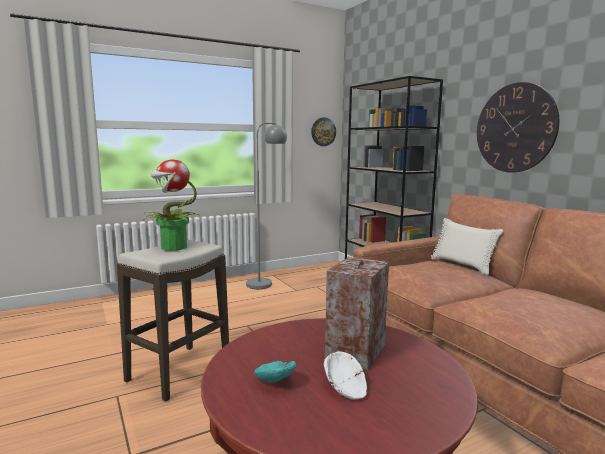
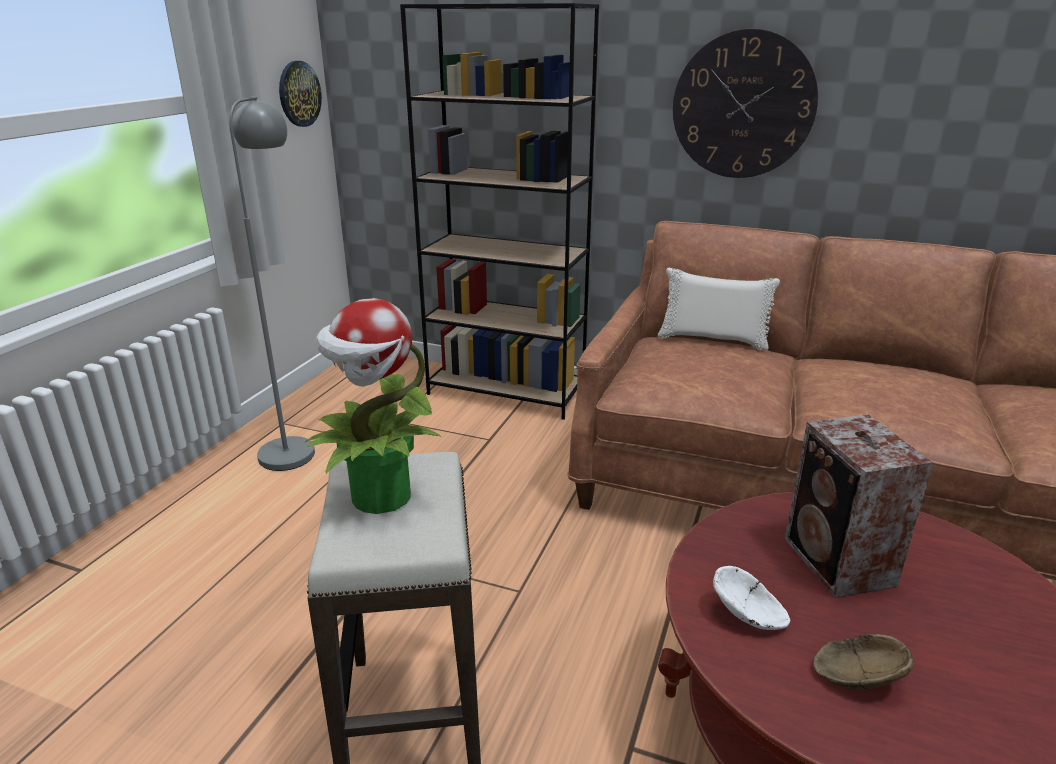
camera: 40 degrees left, 15 degrees up
turquoise bowl [254,361,296,382] -> brown bowl [813,634,914,690]
white bowl [324,351,367,400] -> white bowl moved to [713,566,790,630]

